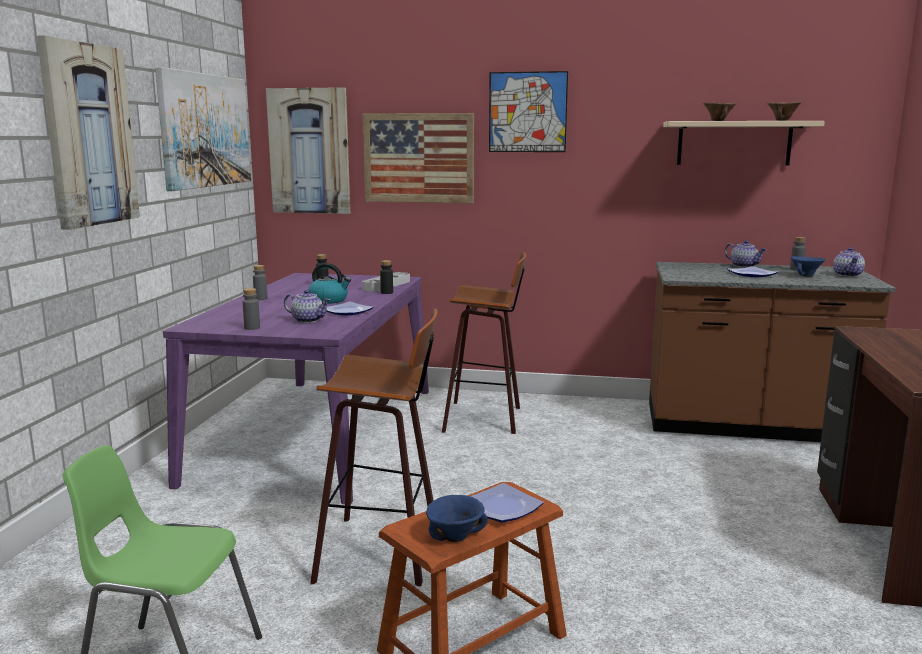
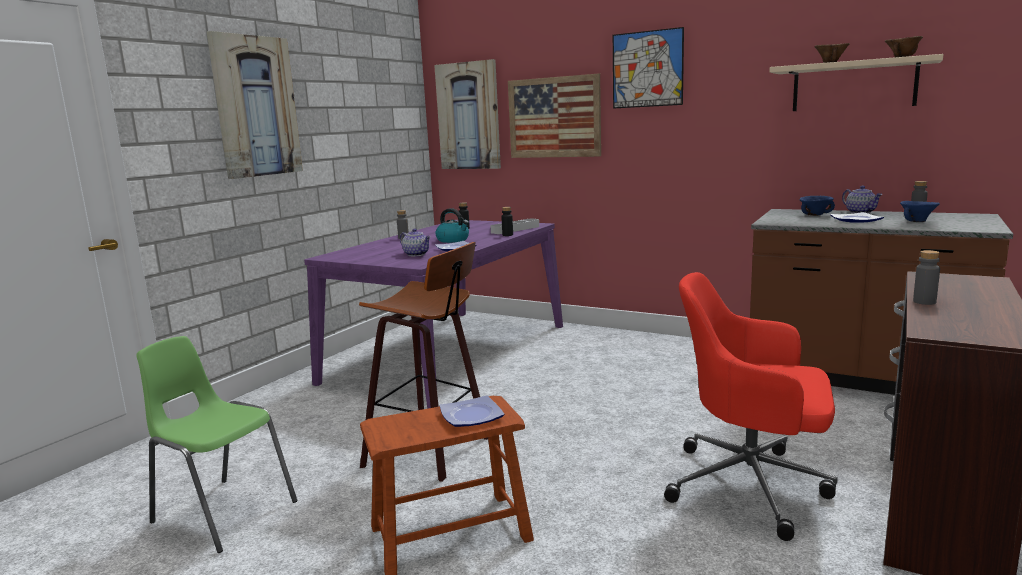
camera: 20 degrees right, 0 degrees up
picture [155,67,251,191] -> none
grey bottle [243,288,260,330] -> grey bottle moved to [913,250,940,305]
blue bowl [426,495,488,542] -> blue bowl moved to [800,196,835,216]
stool [442,252,526,434] -> none
teapot [833,247,865,277] -> none
none -> red office chair [664,272,838,541]

